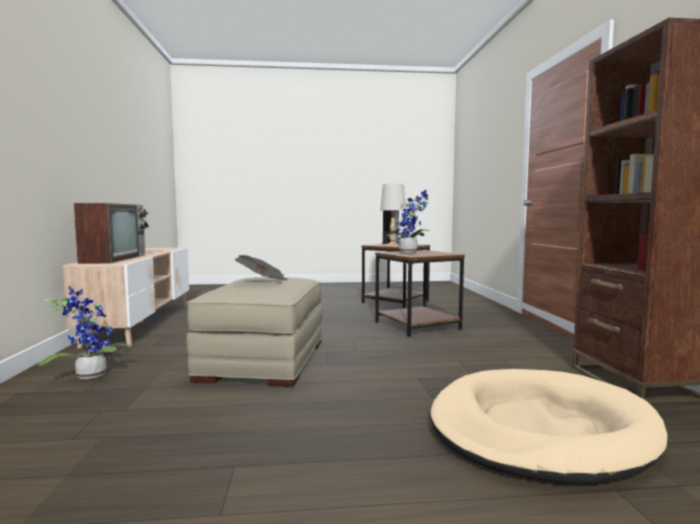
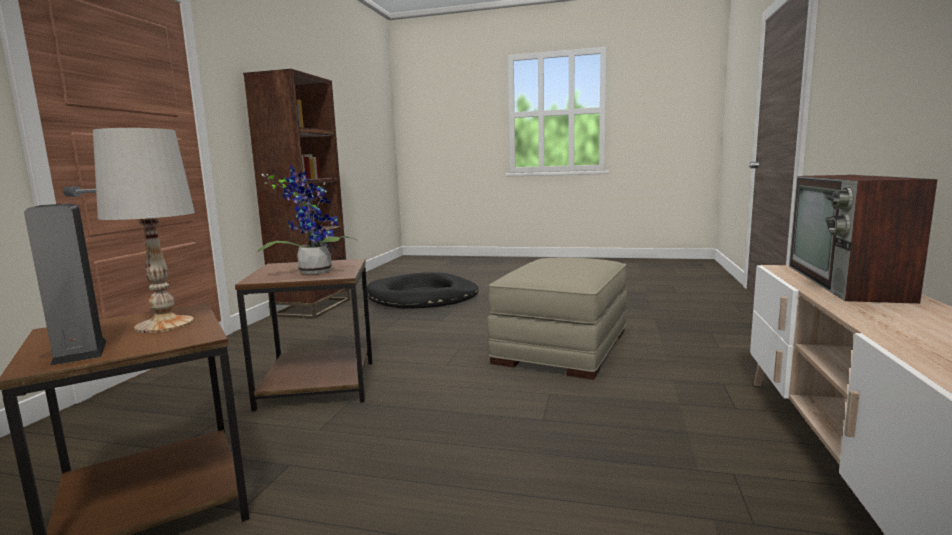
camera: 160 degrees left, 5 degrees up
potted plant [39,286,131,379] -> none
newspaper [235,255,288,280] -> none
beige dog bed [430,369,667,484] -> black dog bed [367,272,479,308]

